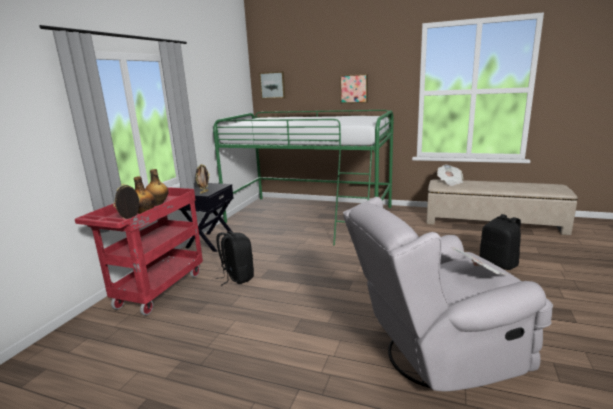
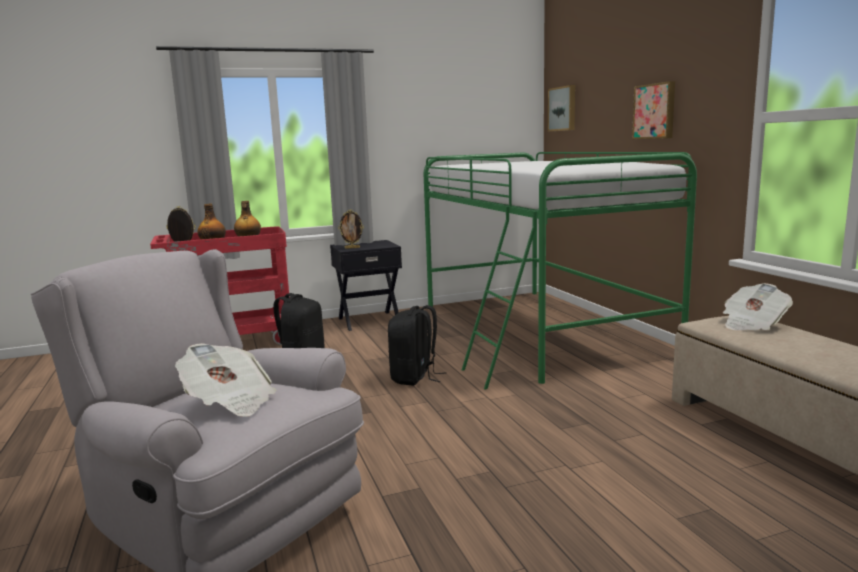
camera: 50 degrees right, 5 degrees down
black backpack [480,214,521,270] -> black backpack moved to [388,305,447,386]

